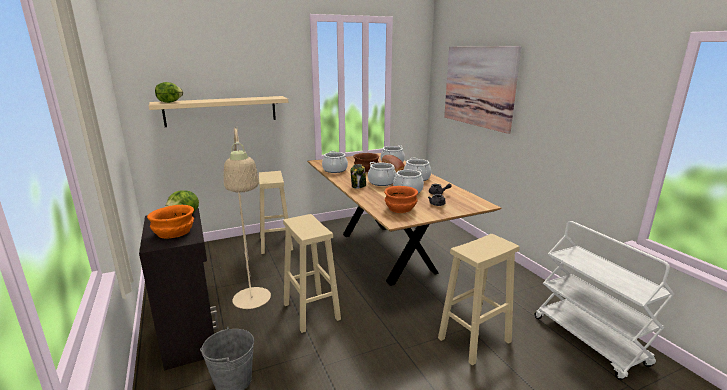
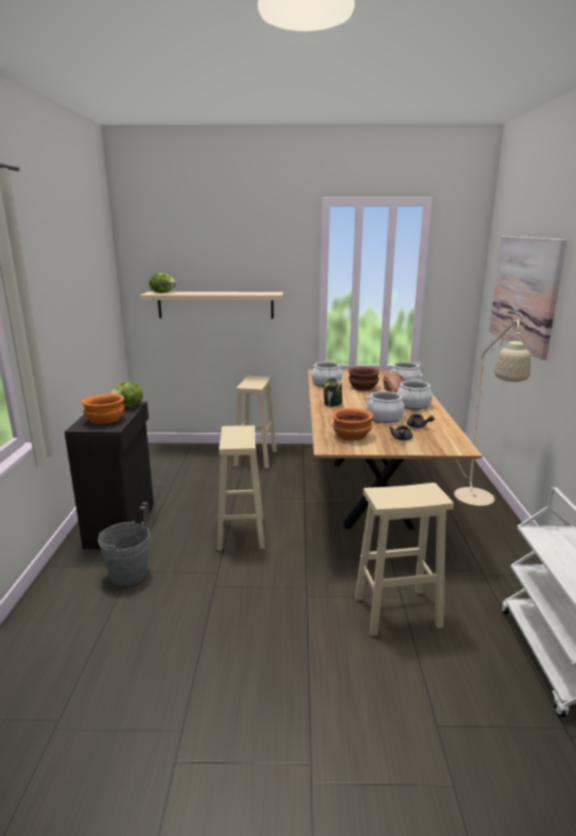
camera: 25 degrees right, 0 degrees up
beige floor lamp [224,126,271,309] -> beige floor lamp moved to [454,317,531,506]
cooking pot [368,162,396,186] -> none

